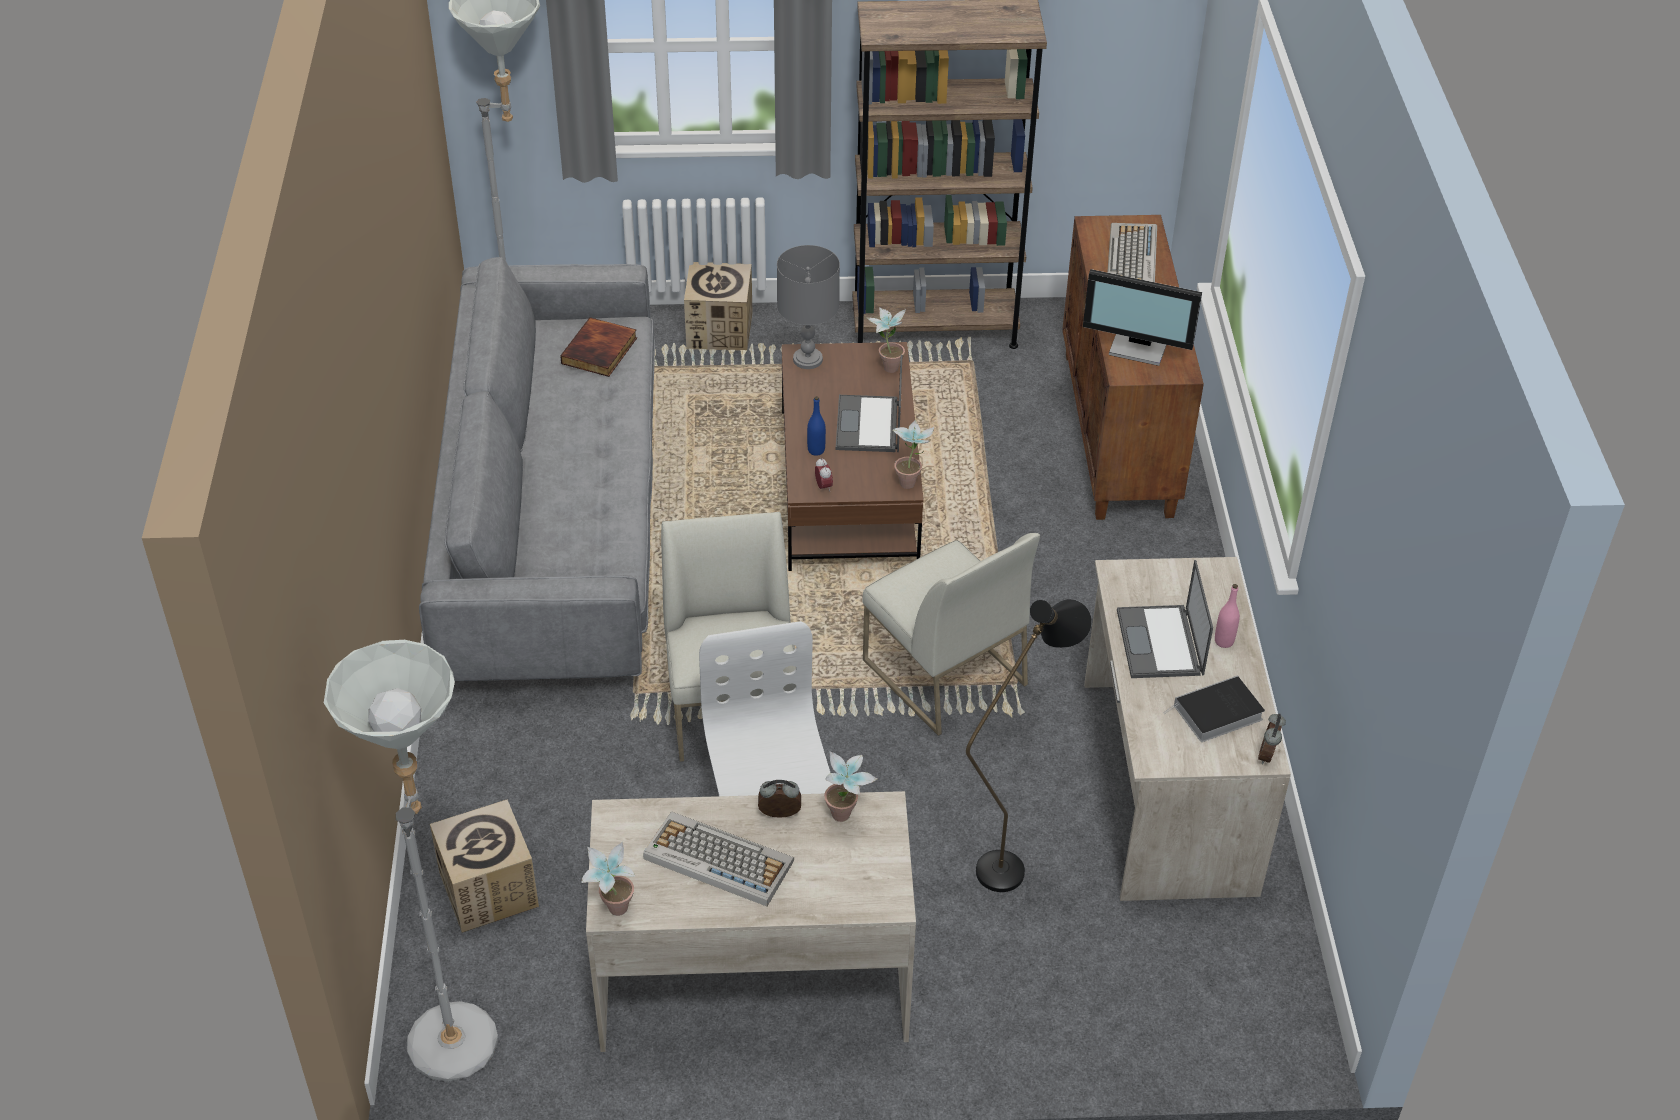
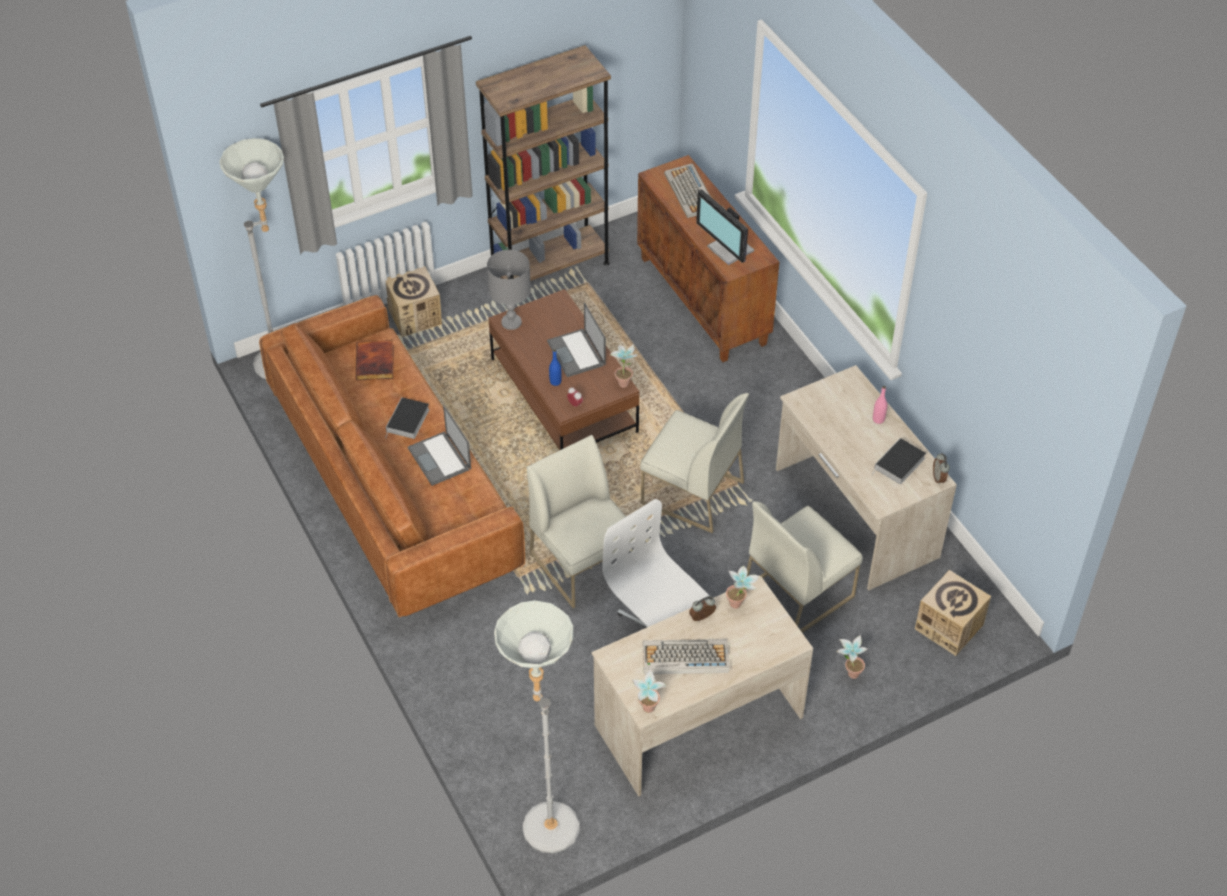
camera: 25 degrees left, 5 degrees up
grey sofa [419,257,655,681] -> brown sofa [259,295,525,617]
cardboard box [430,800,539,933] -> cardboard box moved to [915,570,991,656]
potted plant [866,307,906,373] -> potted plant moved to [836,635,867,679]
black floor lamp [966,599,1092,892] -> white chair [745,501,863,633]
monitor [1083,269,1202,366] -> monitor turned 60 degrees clockwise [696,189,754,265]
laptop [1117,560,1213,678] -> laptop moved to [408,405,471,486]
none -> book [385,397,430,439]

